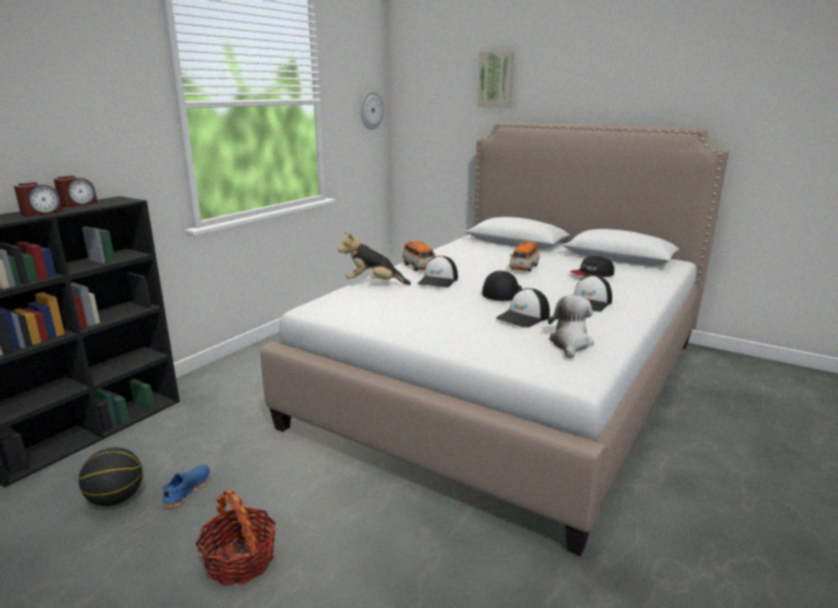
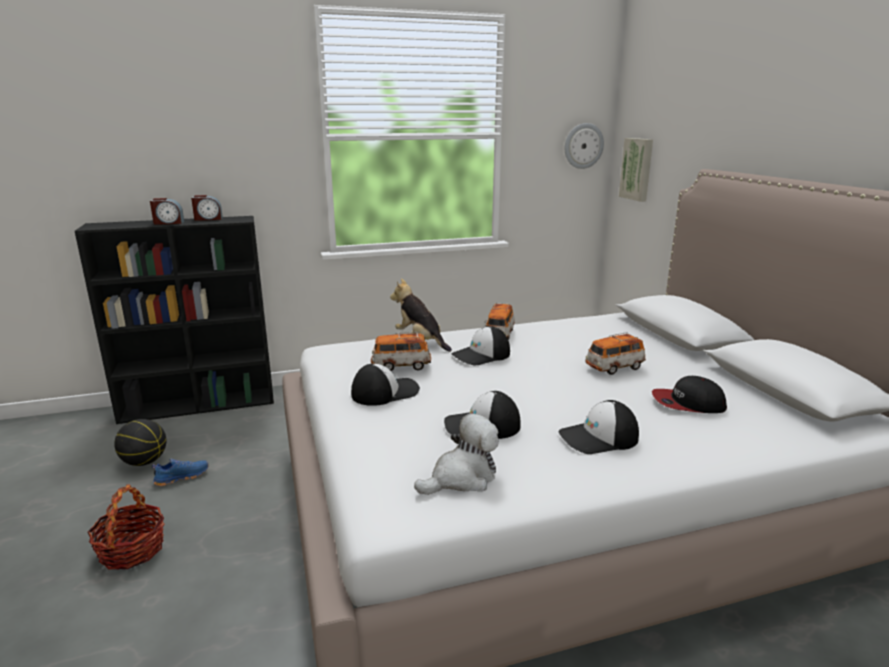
camera: 40 degrees right, 0 degrees up
picture [477,51,514,108] -> picture moved to [619,138,653,202]
cap [482,270,522,301] -> cap moved to [351,364,420,406]
none -> toy car [371,332,431,371]

